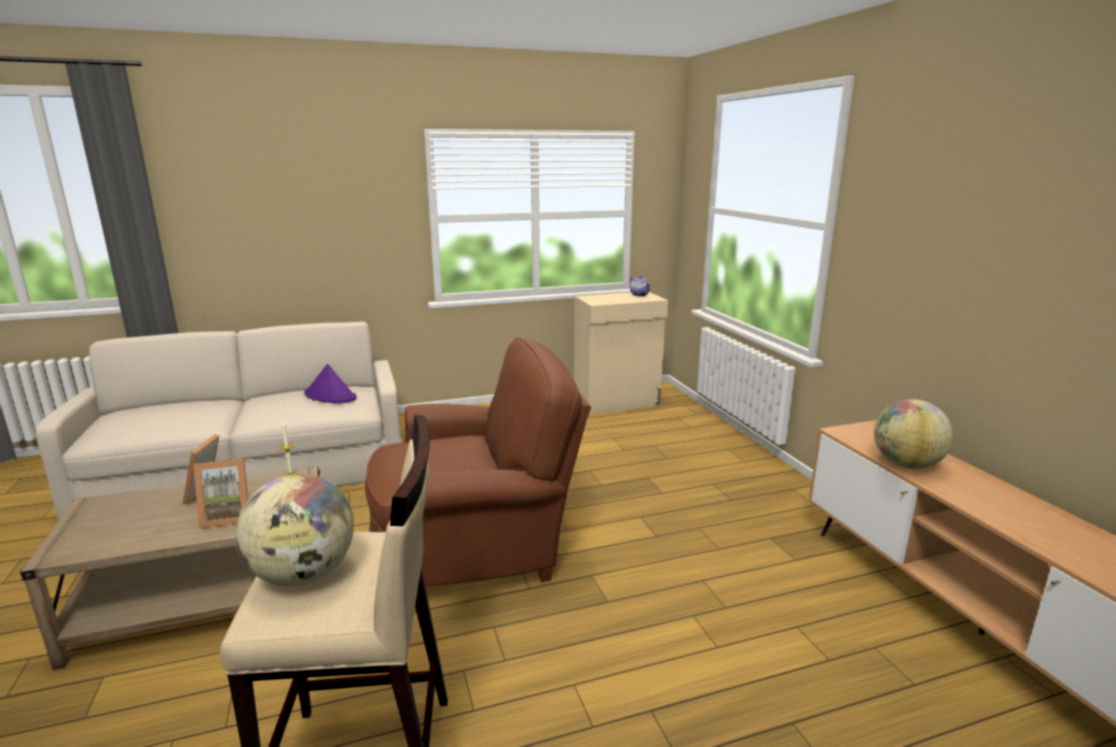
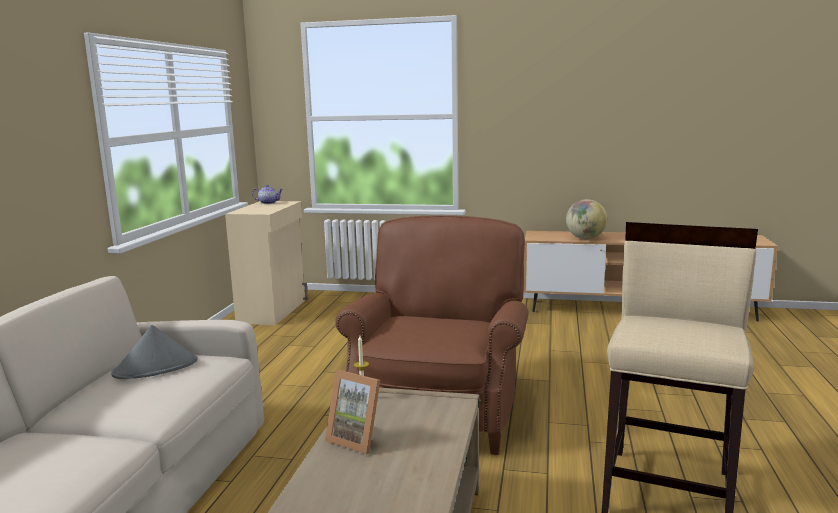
camera: 60 degrees left, 5 degrees down
picture frame [193,459,248,529] -> none
globe [236,474,354,586] -> none
purple hat [304,364,357,403] -> grey hat [111,325,198,379]

